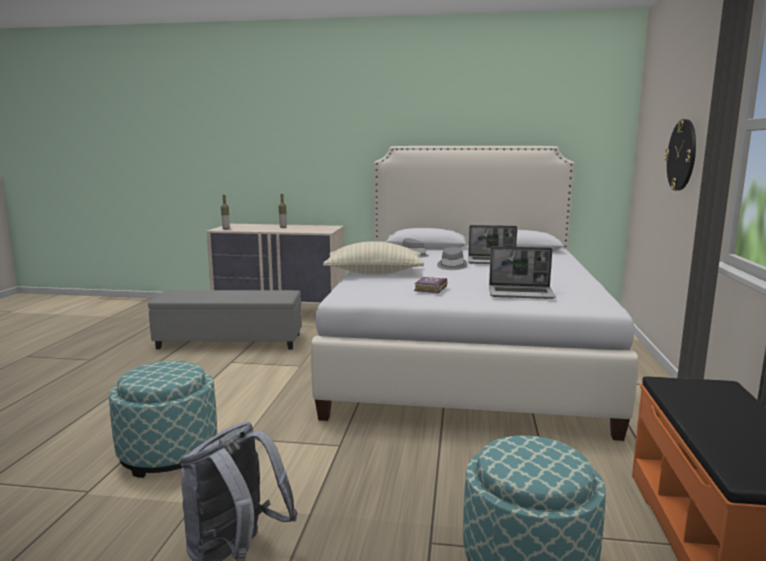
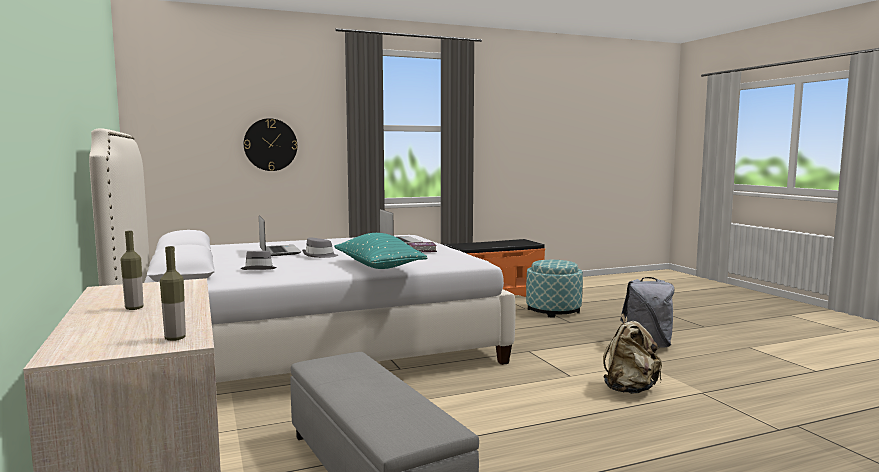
camera: 120 degrees left, 5 degrees down
ottoman [109,361,217,478] -> beige backpack [603,314,662,394]
beige pillow [323,241,424,274] -> turquoise pillow [334,233,428,269]

